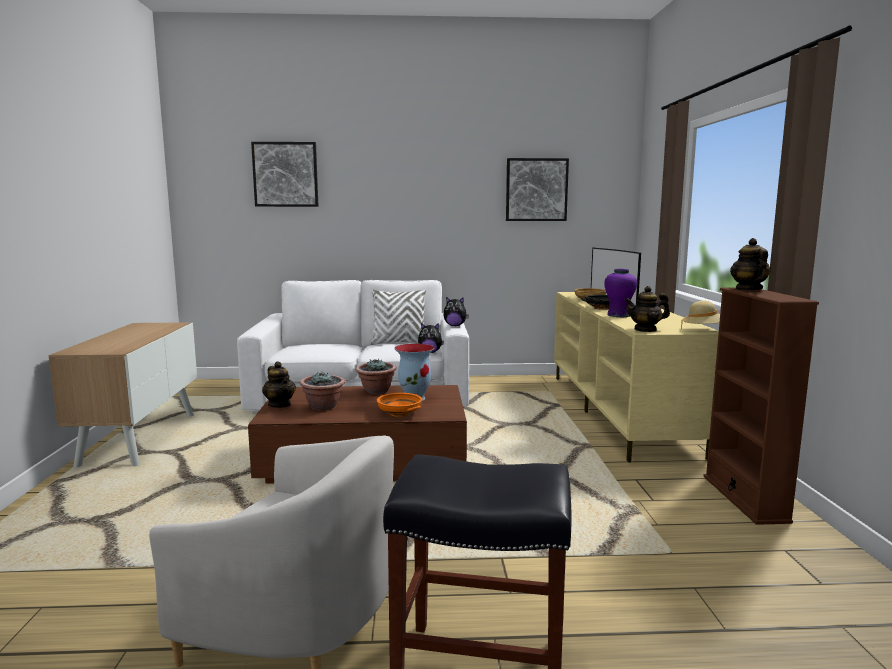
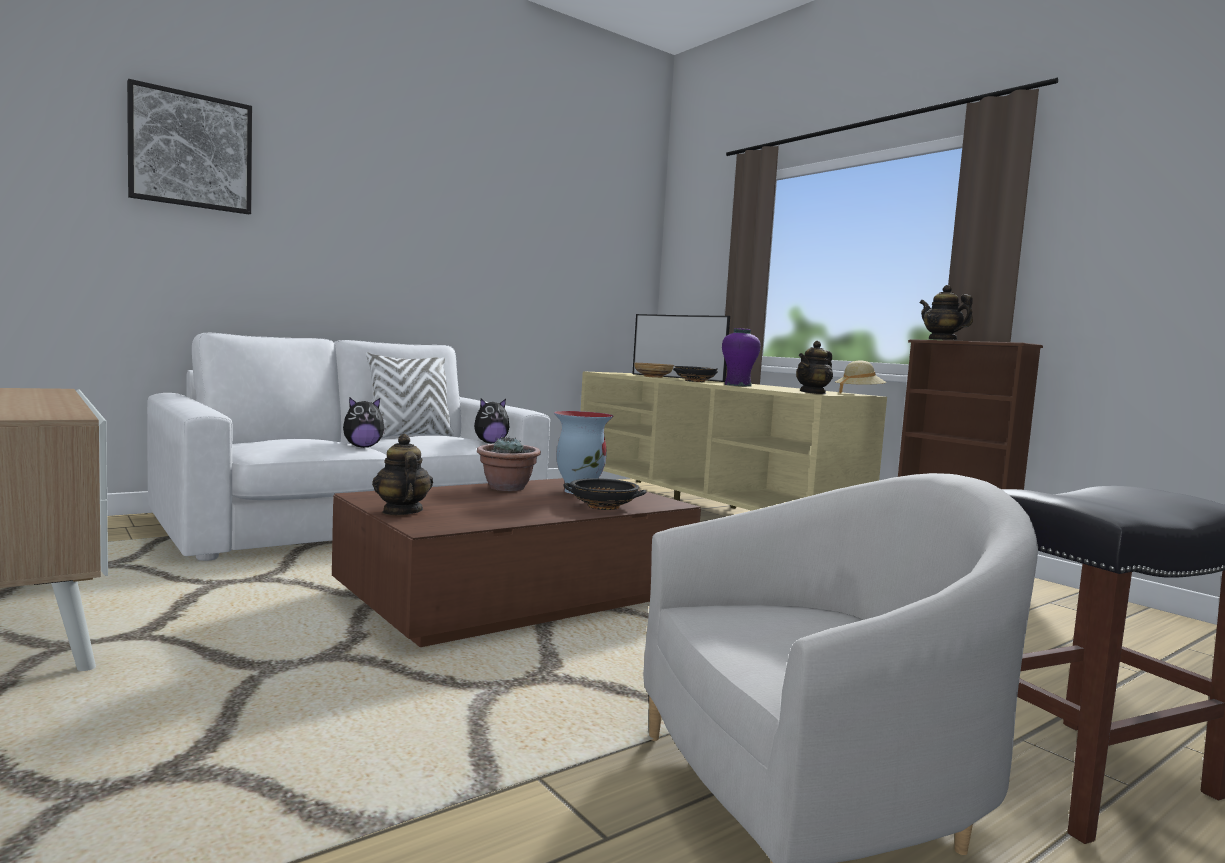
camera: 35 degrees left, 5 degrees down
teapot [262,361,296,408] -> teapot turned 135 degrees counterclockwise [372,434,433,515]
potted plant [300,372,345,410] -> none
orange bowl [377,393,422,417] -> black bowl [563,478,646,510]
plush toy [443,297,469,326] -> plush toy moved to [343,397,385,448]
picture [506,158,569,221] -> none

